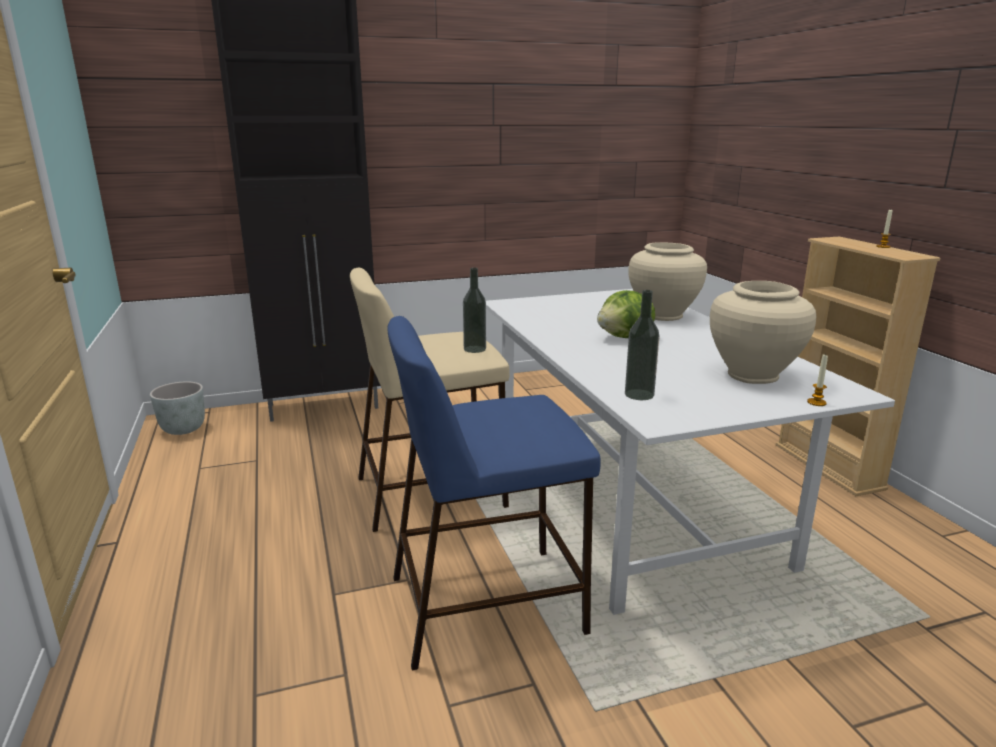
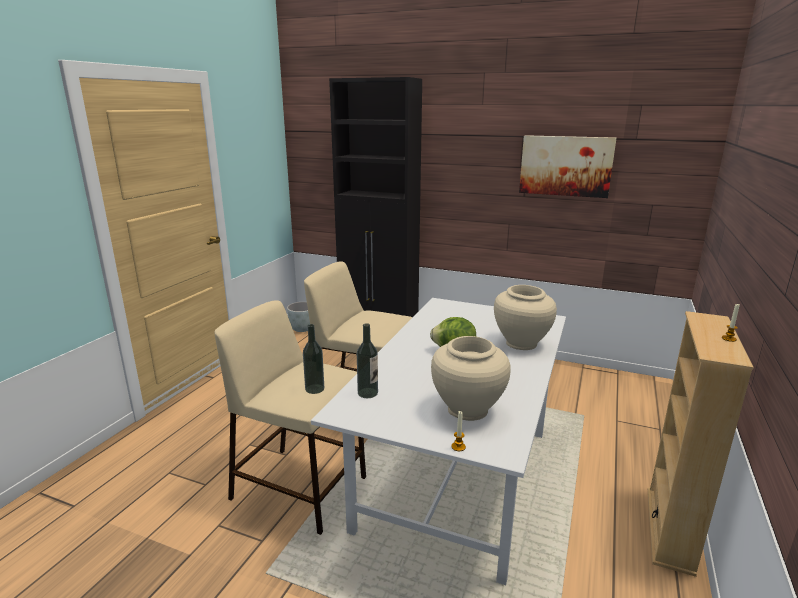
camera: 40 degrees right, 0 degrees up
blue stool [387,316,601,670] -> beige stool [214,300,366,535]
bottle [463,267,486,353] -> bottle moved to [303,324,324,394]
none -> picture [519,135,616,198]

